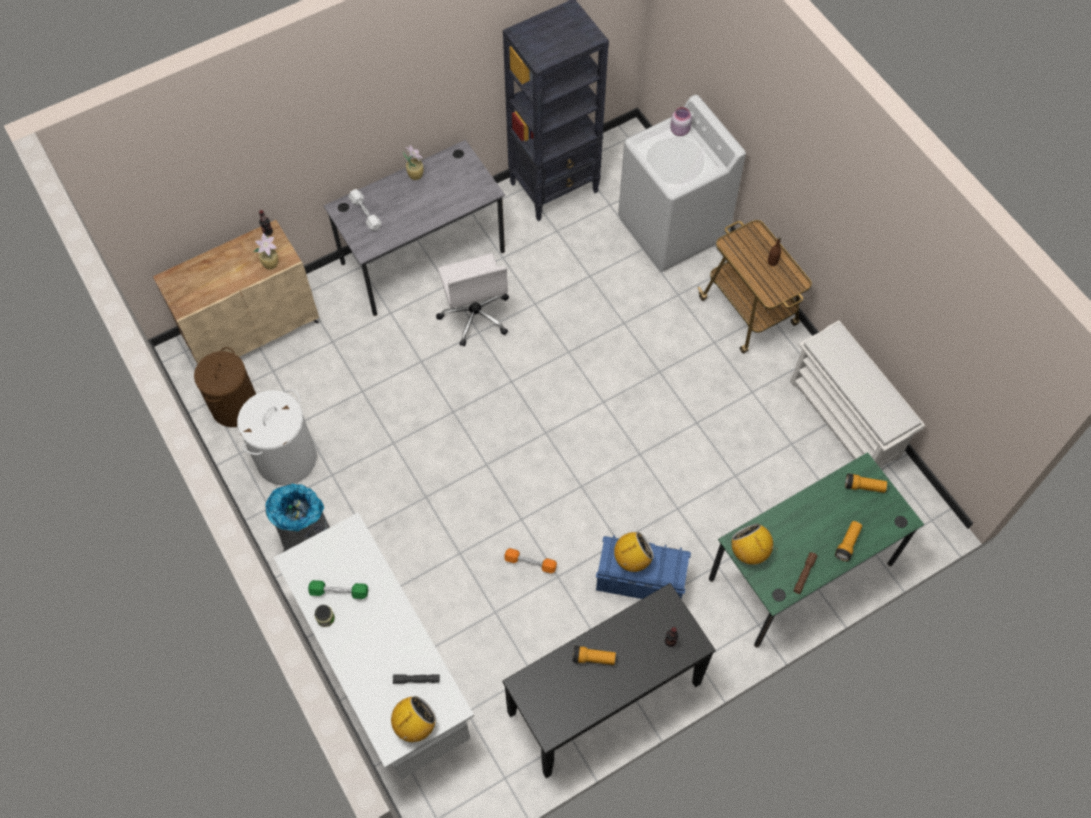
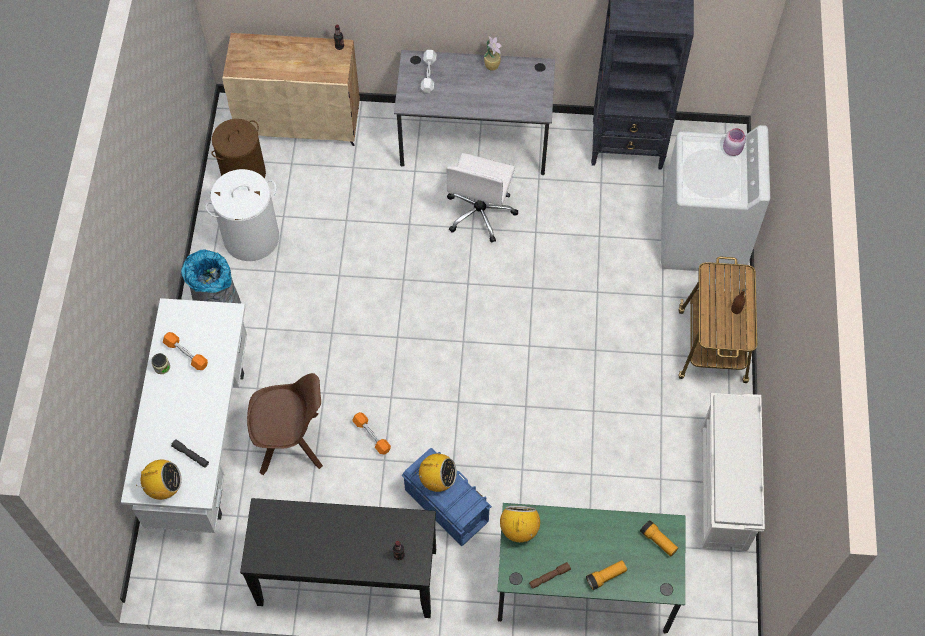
camera: 35 degrees right, 0 degrees up
potted plant [254,233,278,269] -> none
green dumbbell [308,580,368,599] -> orange dumbbell [163,332,208,370]
flashlight [573,646,616,665] -> none
none -> brown chair [247,373,323,475]

